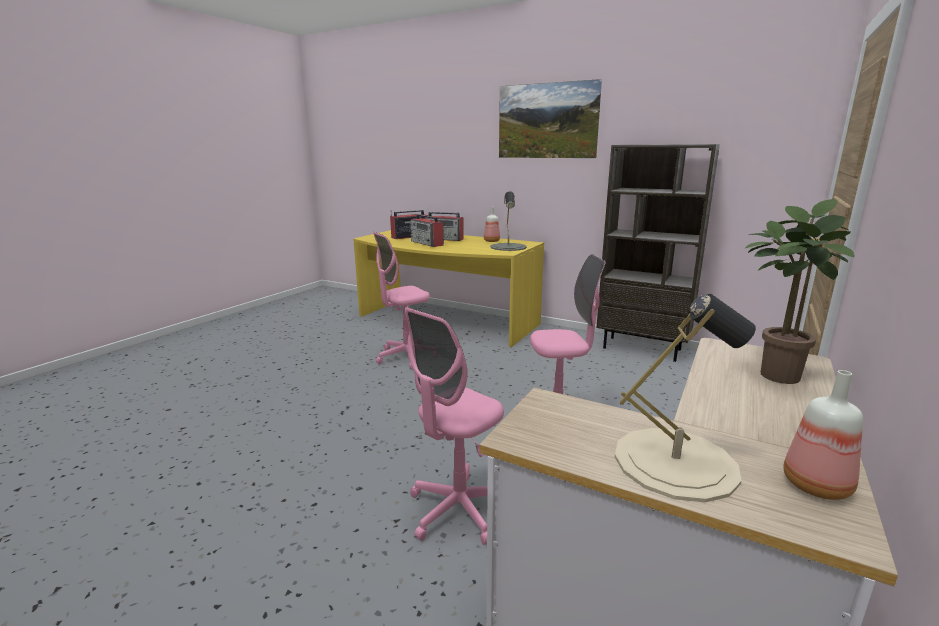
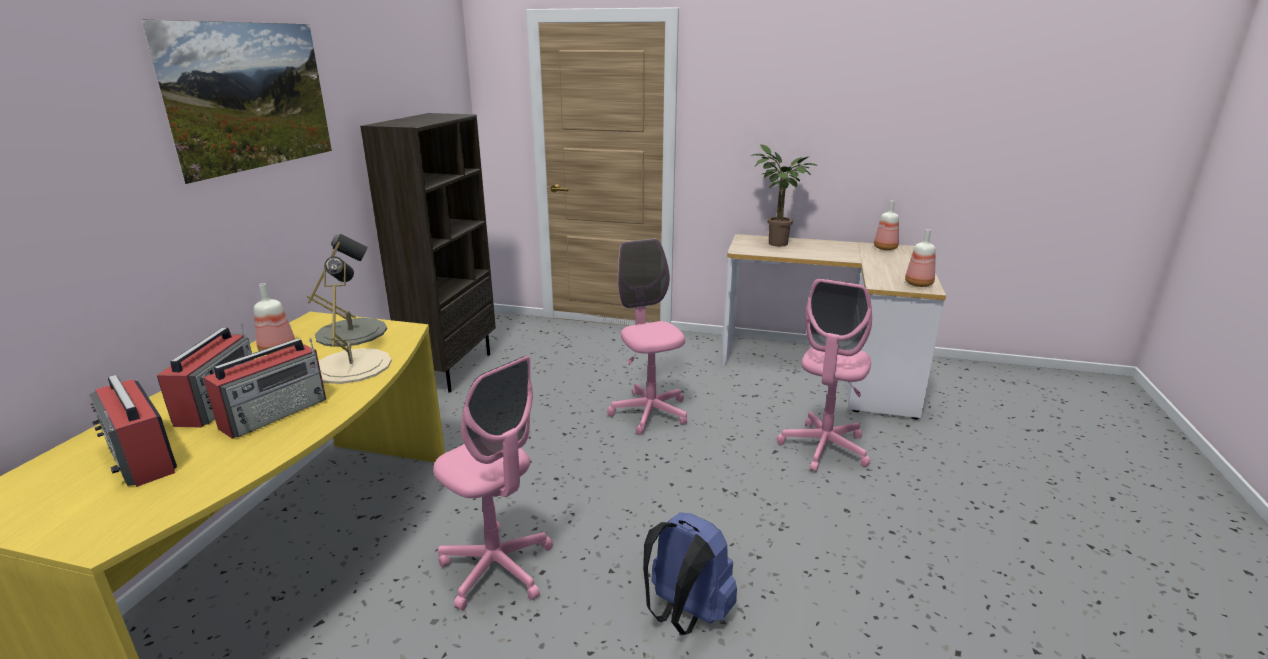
camera: 105 degrees left, 5 degrees up
pink office chair [405,307,504,545] -> pink office chair turned 90 degrees clockwise [777,278,872,472]
beige table lamp [615,294,756,502] -> beige table lamp moved to [319,256,392,384]
none -> blue backpack [643,513,737,635]
none -> bottle [905,229,936,287]

